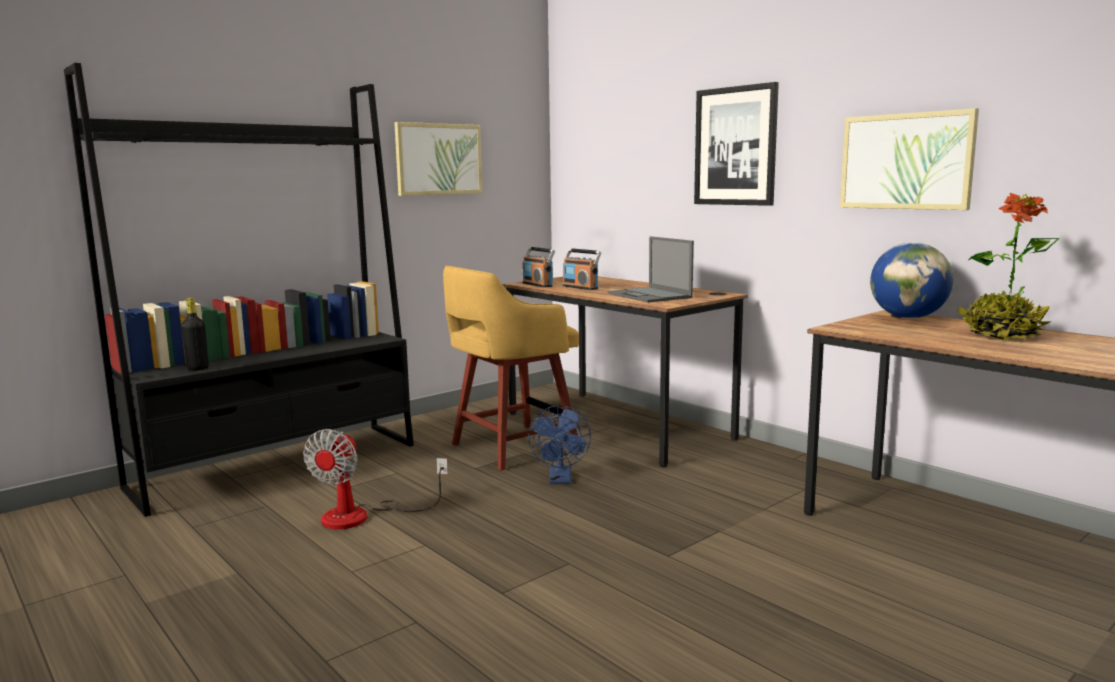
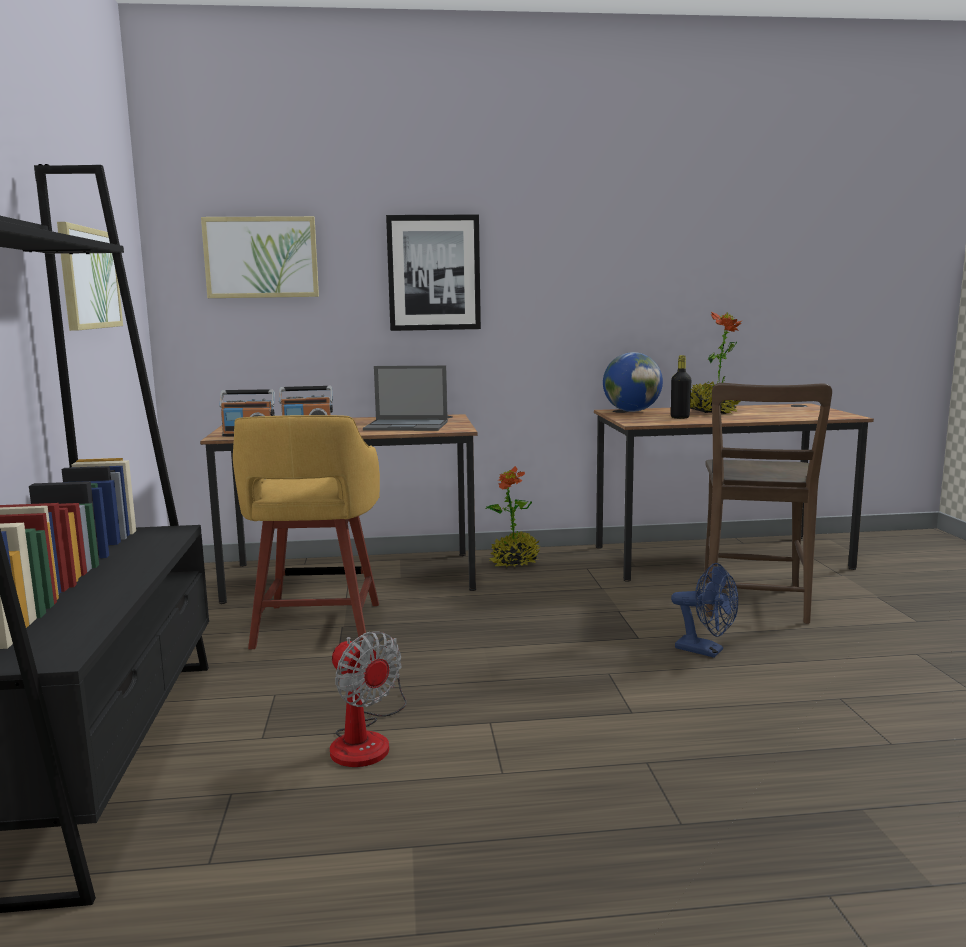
camera: 55 degrees left, 0 degrees up
black bottle [181,298,209,371] -> black bottle moved to [671,355,691,419]
blue fan [528,405,591,484] -> blue fan moved to [671,563,738,658]
picture [840,108,979,210] -> picture moved to [201,216,319,298]
none -> potted plant [486,466,540,567]
none -> brown chair [703,383,832,624]

